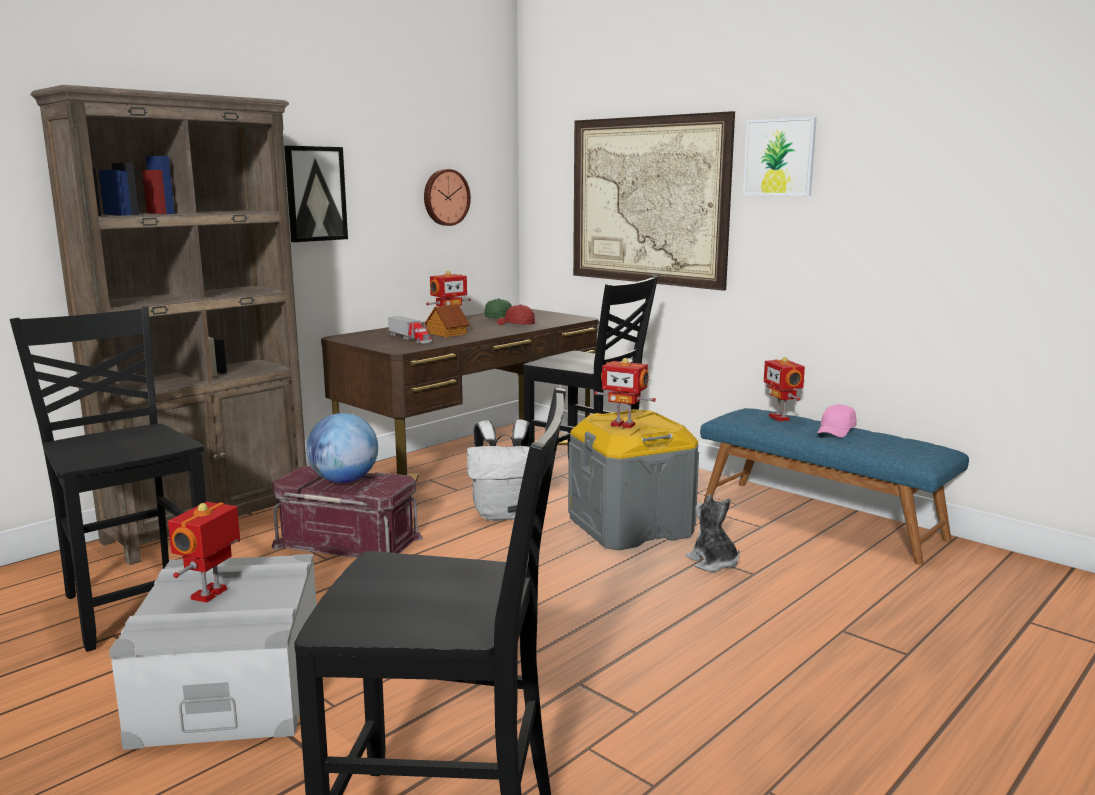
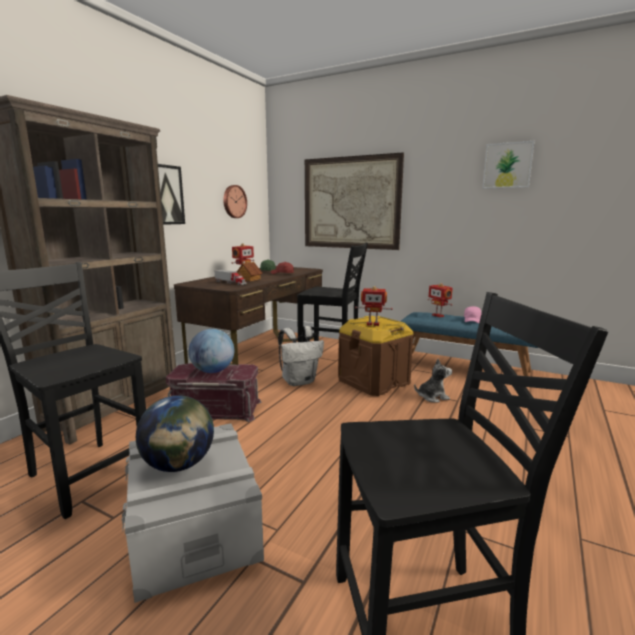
camera: 15 degrees left, 0 degrees up
toy robot [168,502,240,603] -> globe [136,395,214,472]
grey storage box [568,409,699,550] -> brown storage box [338,316,414,396]
plush toy [686,494,740,572] -> plush toy turned 120 degrees clockwise [414,359,452,403]
picture [743,117,817,196] -> picture moved to [482,141,535,189]

